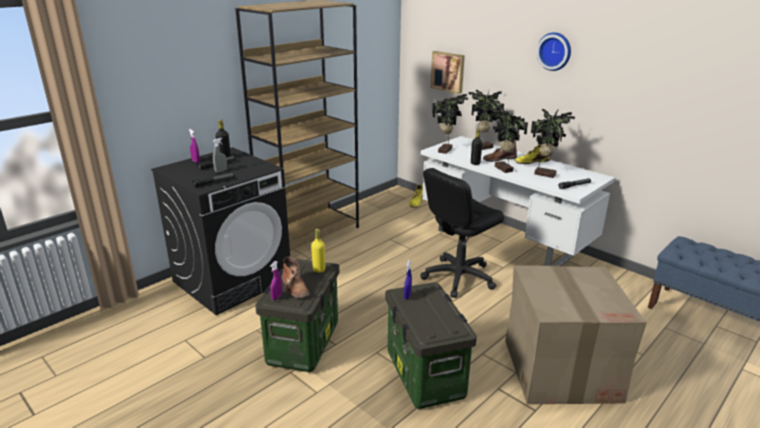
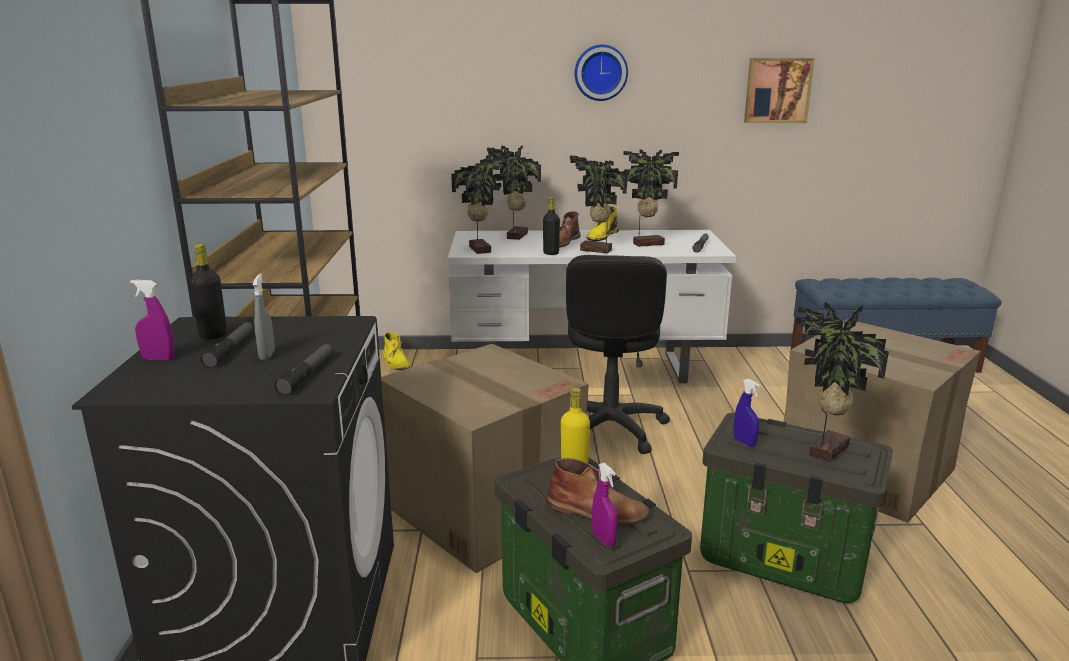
camera: 45 degrees left, 5 degrees down
picture [431,51,465,94] -> picture moved to [744,58,815,123]
none -> cardboard box [381,344,589,573]
none -> potted plant [796,302,889,462]

